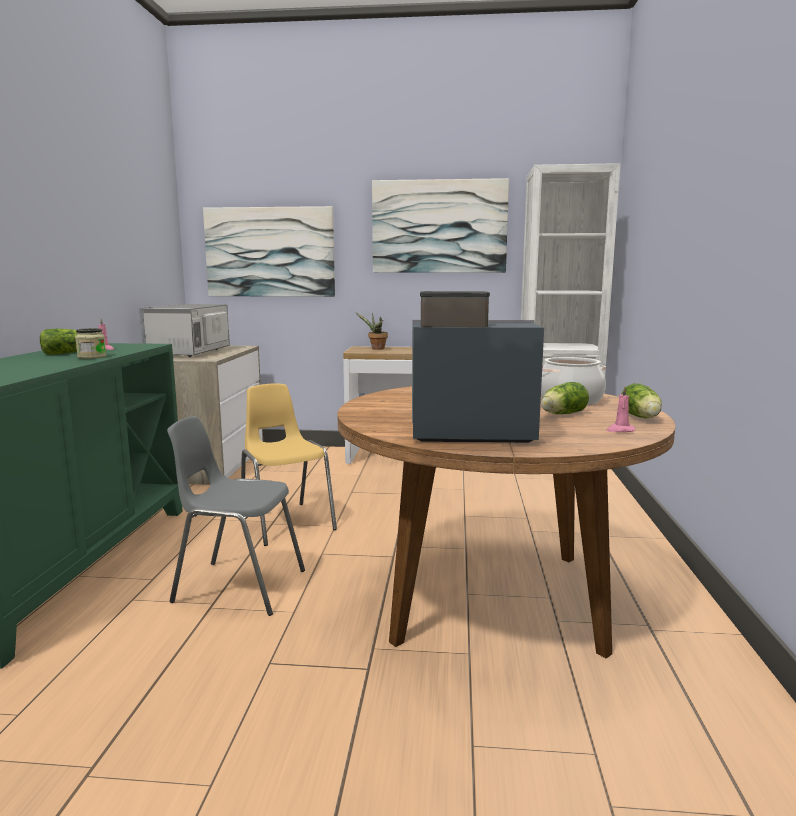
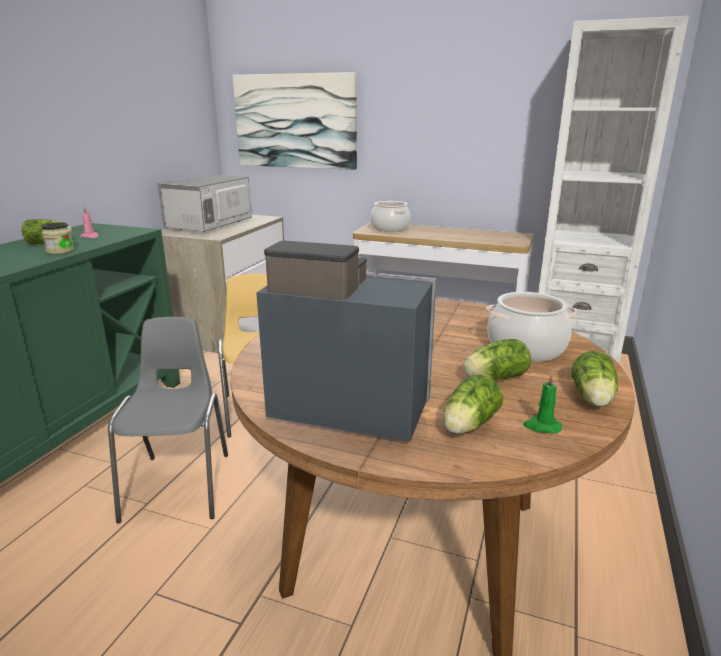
camera: 15 degrees right, 10 degrees up
grey chair [167,416,305,616] -> grey chair turned 60 degrees clockwise [108,317,228,524]
potted plant [355,312,388,350] -> cooking pot [371,201,411,232]
picture [372,178,509,273] -> none
pink candle [606,386,635,432] -> green candle [523,374,562,434]
none -> lettuce [443,375,503,434]

